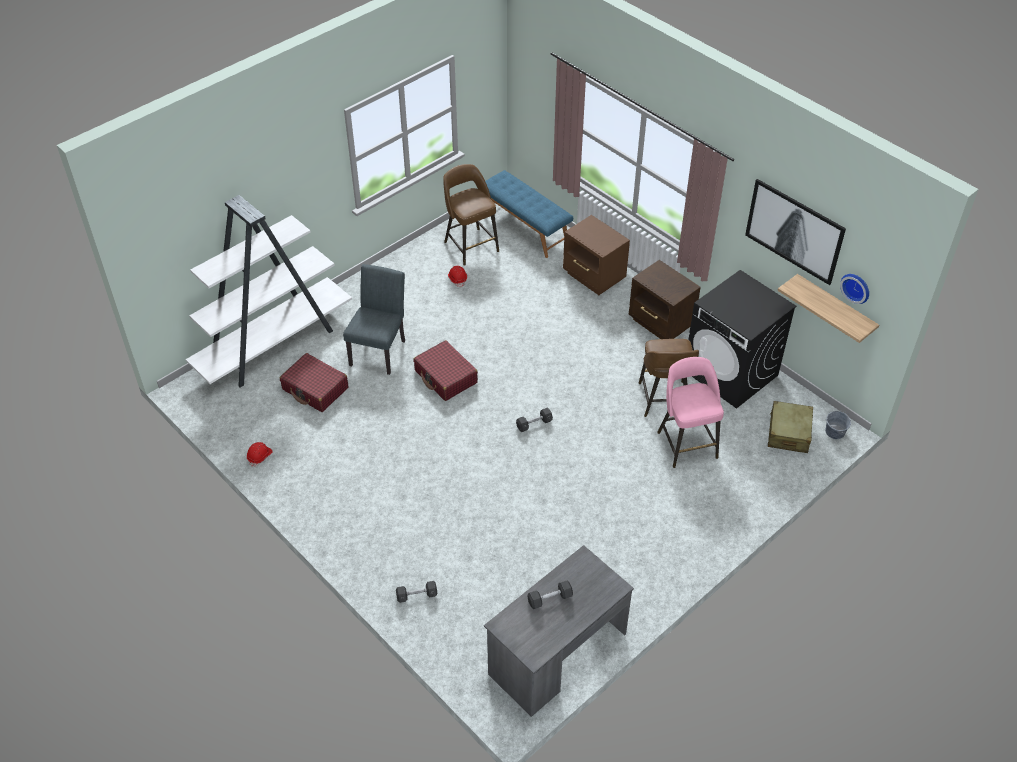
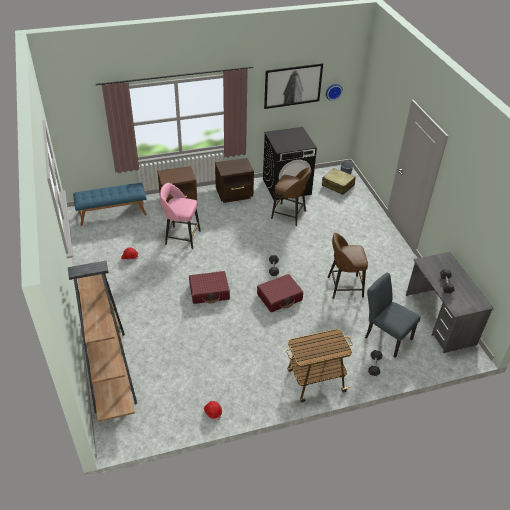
camera: 65 degrees left, 5 degrees down
white bookcase [186,195,352,387] -> brown bookcase [68,261,137,422]
red suitcase [280,353,348,412] -> red suitcase moved to [257,274,303,312]
grey chair [343,264,405,375] -> grey chair moved to [365,273,421,358]
brown stool [443,164,499,266] -> brown stool moved to [328,233,368,299]
pink stool [657,357,724,468] -> pink stool moved to [160,183,201,249]
shelf [777,274,879,343] -> none
none -> cart [286,329,353,402]

